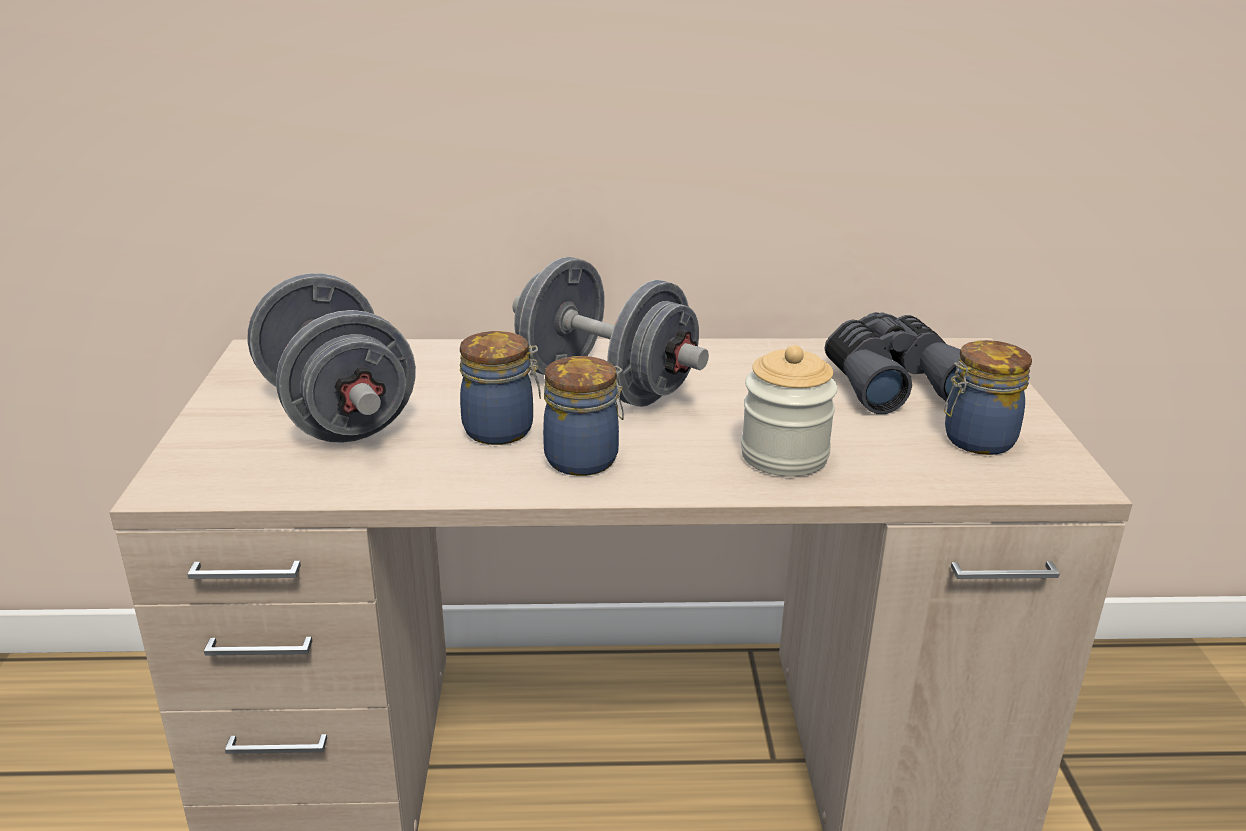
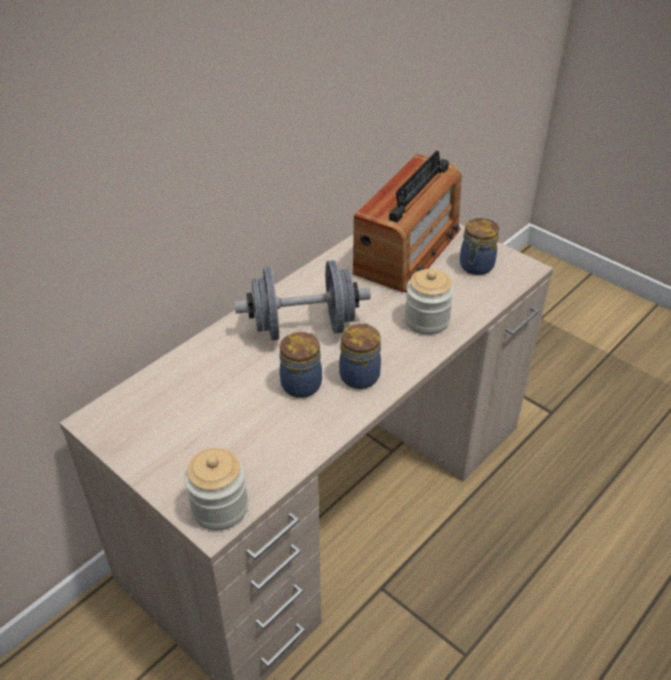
camera: 45 degrees left, 15 degrees up
grey dumbbell [247,273,416,443] -> none
grey binoculars [824,312,961,414] -> radio [353,151,462,293]
none -> jar [184,448,248,530]

